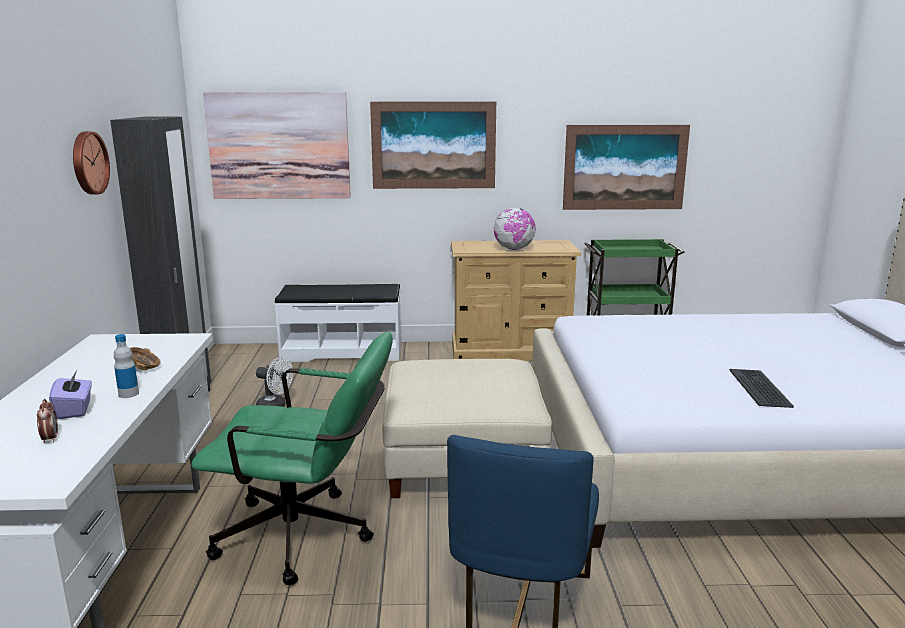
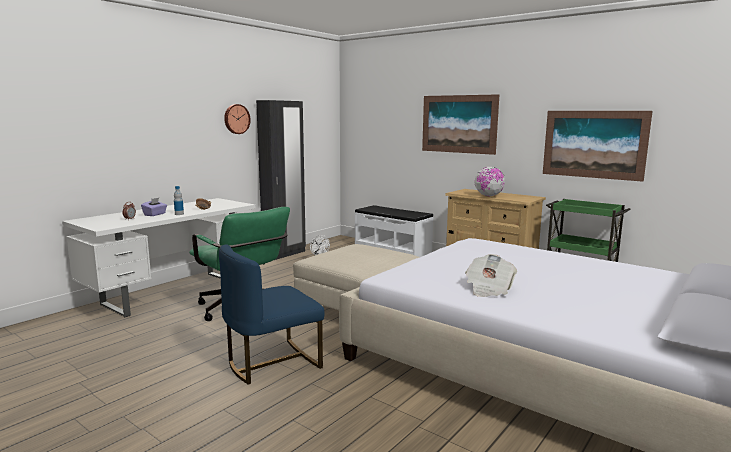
camera: 40 degrees right, 5 degrees down
picture [203,92,351,199] -> none
keyboard [729,369,794,408] -> newspaper [465,254,517,297]

